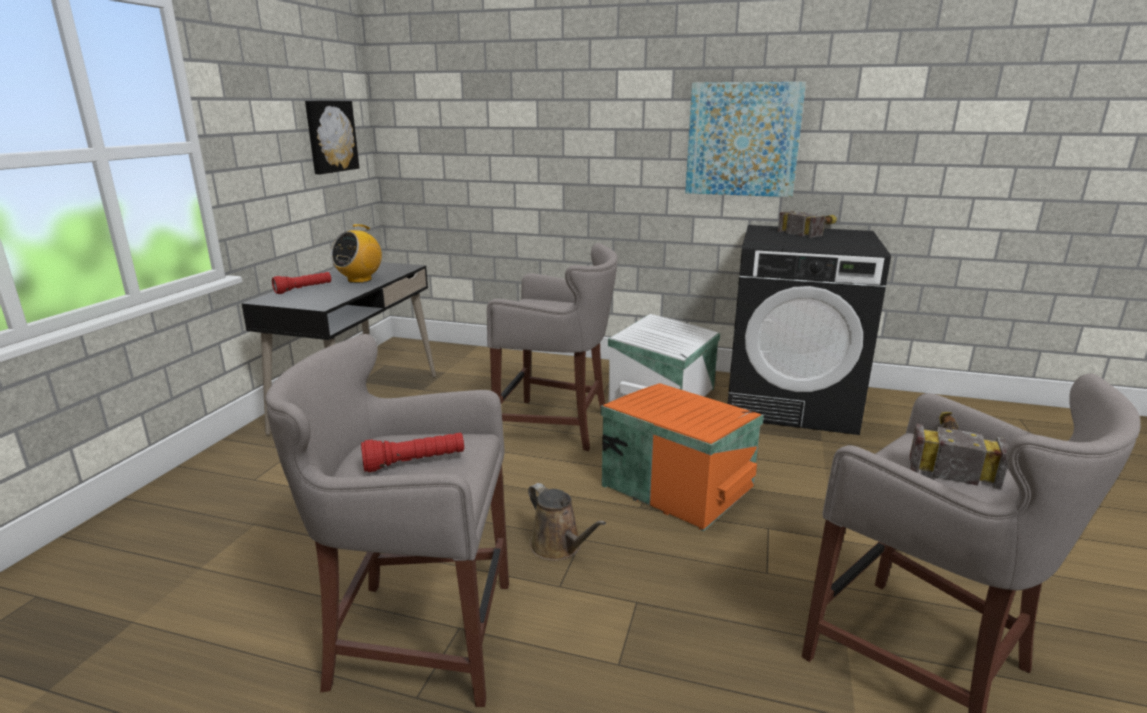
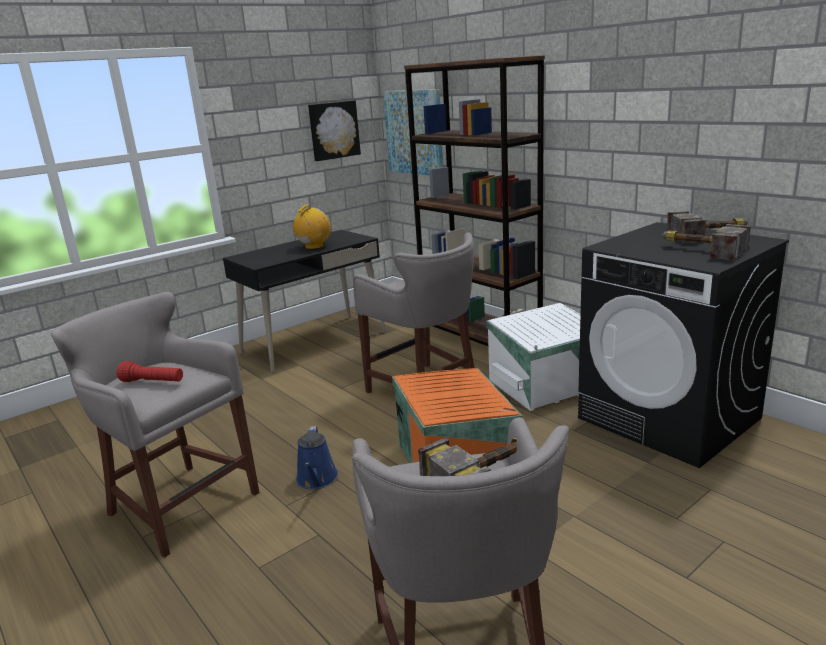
camera: 35 degrees right, 0 degrees up
red flashlight [272,272,331,294] -> none
radio [331,224,382,283] -> radio turned 150 degrees clockwise [293,204,331,249]
brown watering can [528,483,606,561] -> blue watering can [296,426,338,489]
picture [685,82,806,197] -> picture moved to [383,89,443,175]
none -> brown bookcase [404,55,545,346]
none -> hammer [662,224,751,260]

